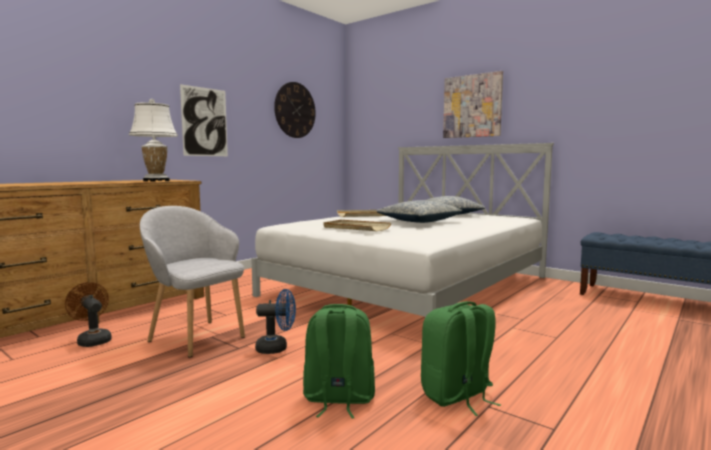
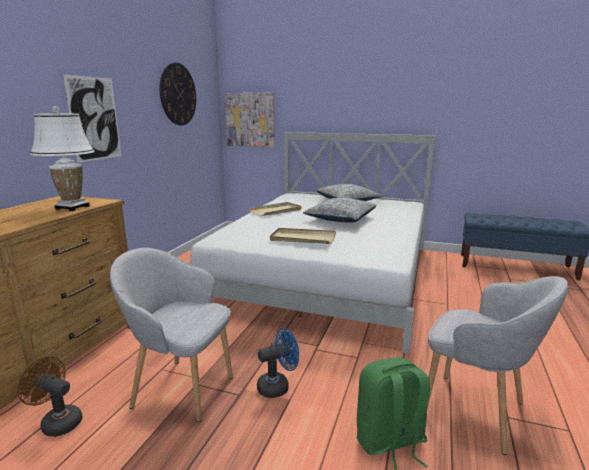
camera: 20 degrees left, 10 degrees up
green backpack [421,301,501,416] -> grey armchair [427,276,568,455]
picture [443,71,503,138] -> picture moved to [225,93,275,147]

